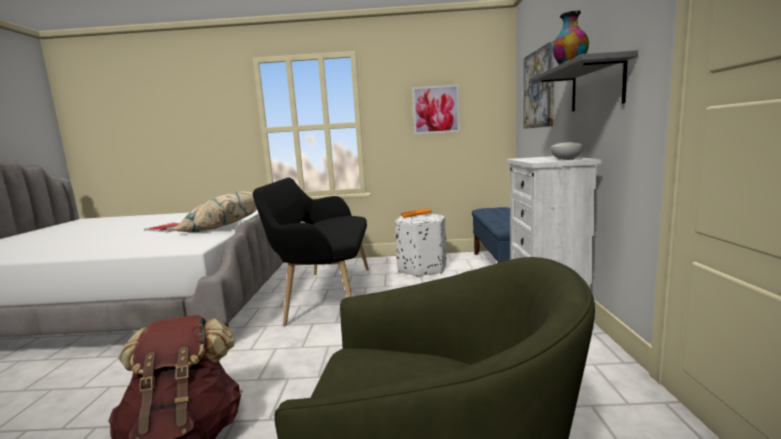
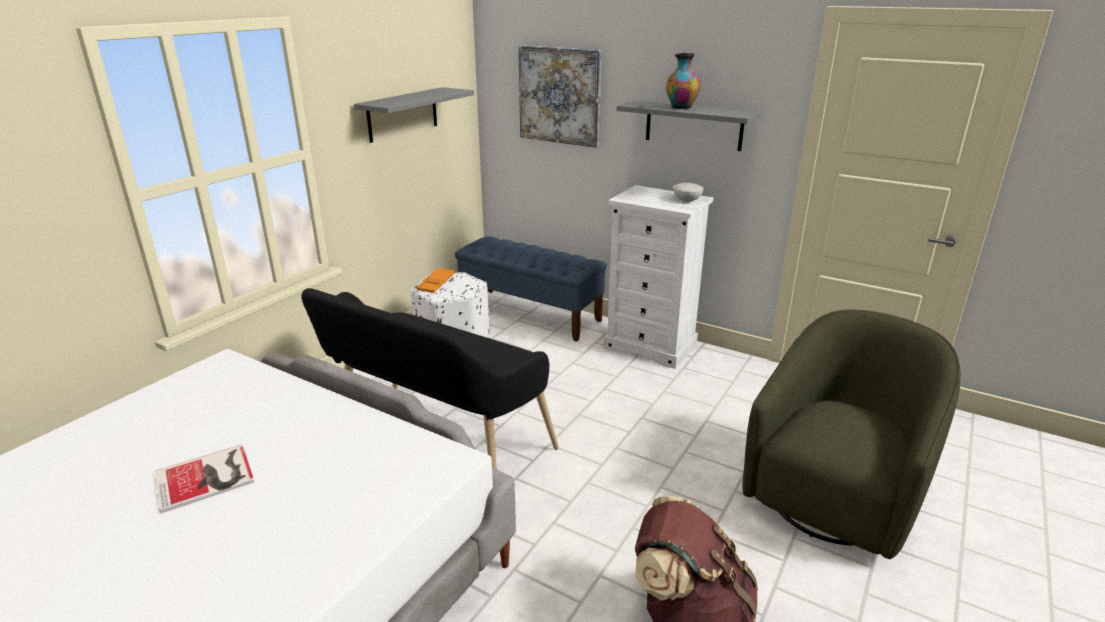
camera: 60 degrees left, 15 degrees up
beige pillow [173,192,257,232] -> none
picture [412,85,460,135] -> grey shelf [354,87,474,143]

